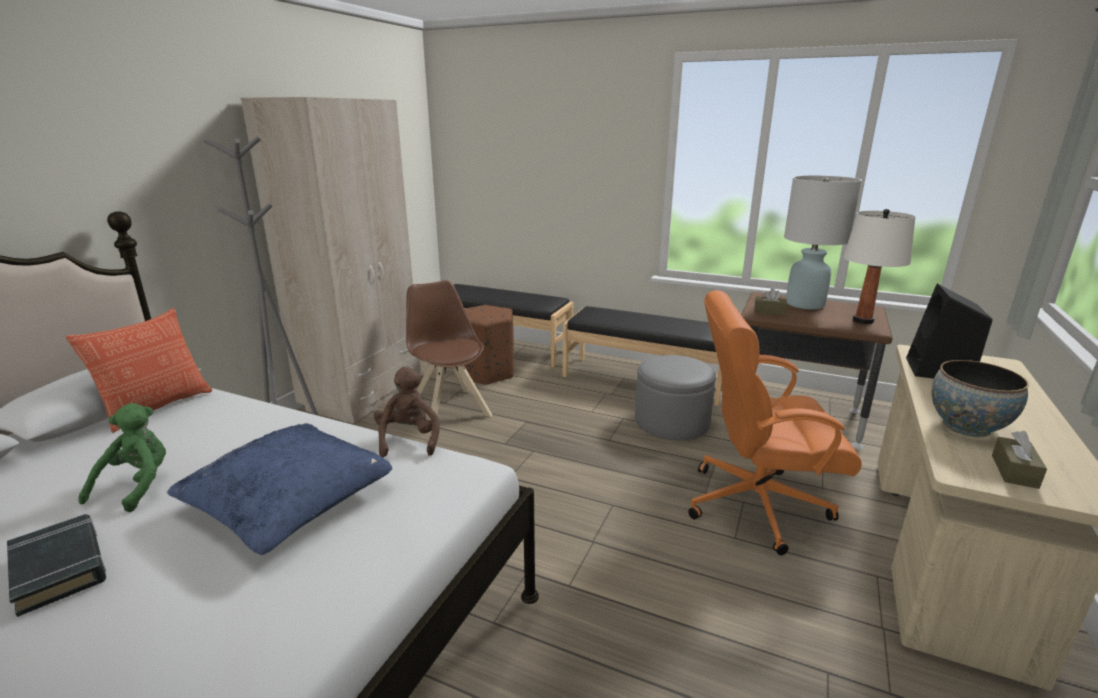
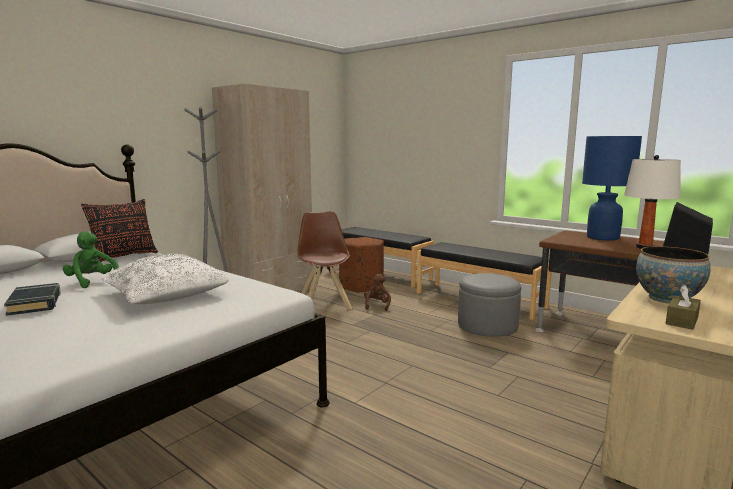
camera: 15 degrees right, 10 degrees down
orange pillow [66,308,212,433] -> black pillow [81,199,158,262]
green plush toy [78,403,166,512] -> green plush toy turned 75 degrees counterclockwise [63,231,119,288]
blue pillow [167,423,392,555] -> white pillow [101,253,228,304]
brown plush toy [374,367,440,457] -> brown plush toy moved to [364,274,391,311]
orange office chair [688,290,862,555] -> none
brown tissue box [754,288,787,316] -> none
white table lamp [784,175,862,310] -> blue table lamp [582,136,642,241]

